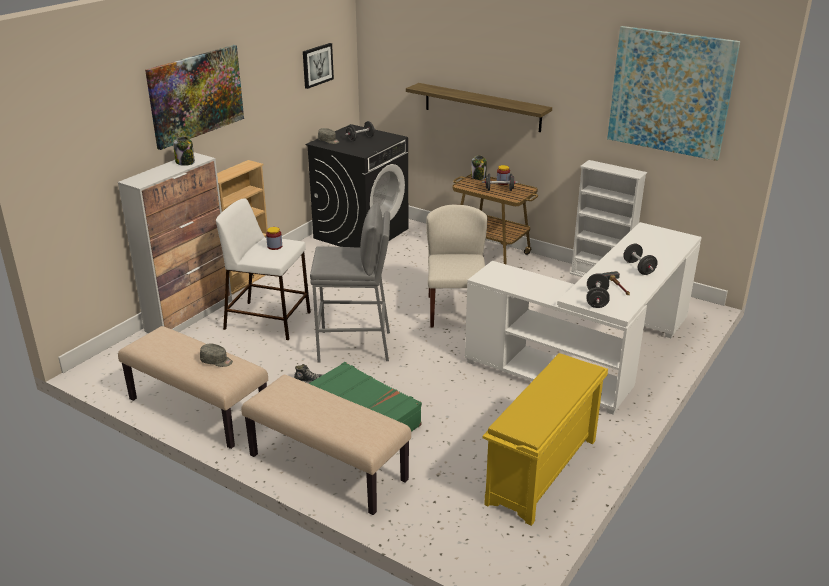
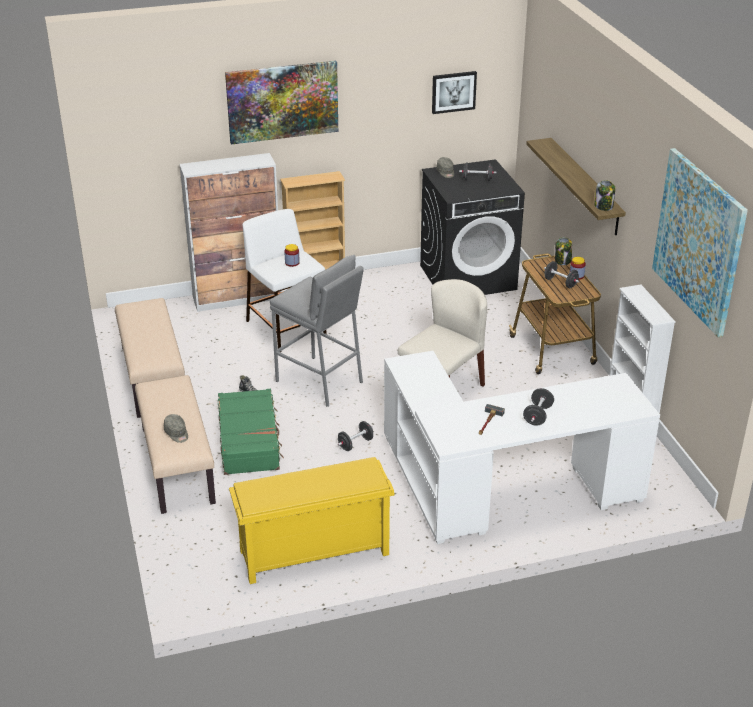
camera: 40 degrees right, 5 degrees up
jar [173,136,195,166] -> jar moved to [595,180,615,211]
grey cap [200,344,233,367] -> grey cap moved to [164,414,188,443]
black dumbbell [586,273,610,308] -> black dumbbell moved to [338,421,373,451]

